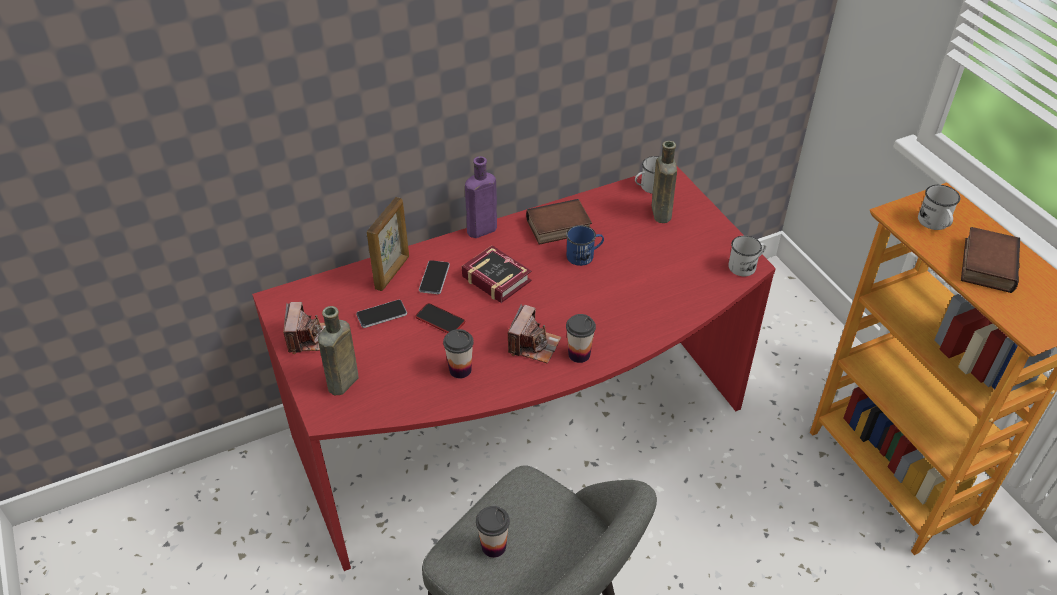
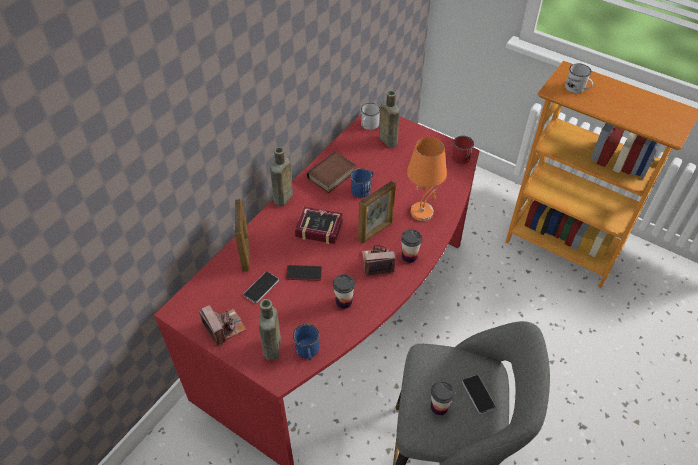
camera: 30 degrees left, 5 degrees up
phone [419,260,450,294] -> phone moved to [462,375,496,414]
purple bottle [465,156,497,238] -> brown bottle [270,147,293,206]
camera [508,304,561,363] -> camera turned 90 degrees counterclockwise [362,245,396,276]
white mug [728,236,766,276] -> red mug [452,136,474,164]
book [961,227,1020,293] -> none
none -> blue mug [293,324,319,360]
none -> picture frame [358,181,395,243]
none -> orange table lamp [407,137,447,221]

